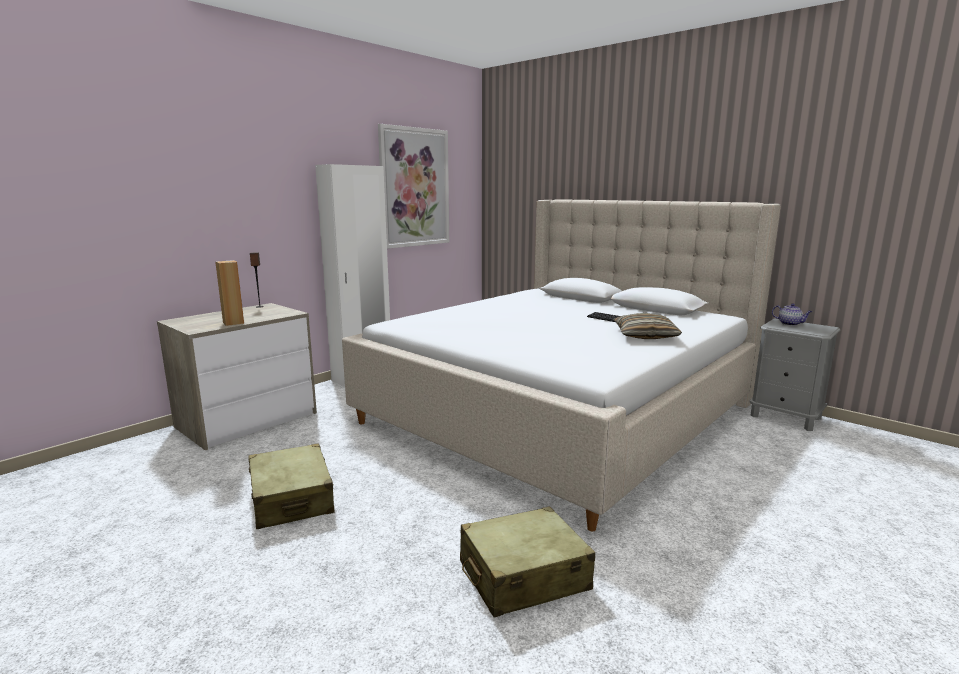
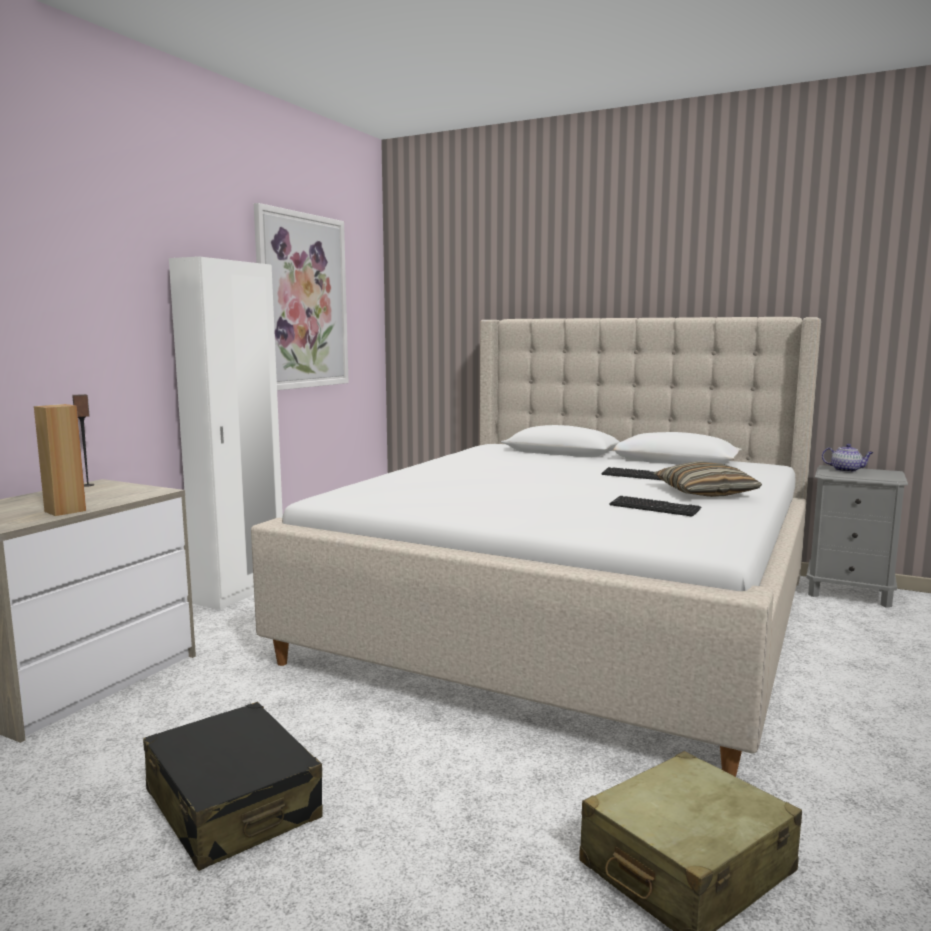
camera: 15 degrees left, 5 degrees down
beige suitcase [248,443,334,529] -> black suitcase [143,702,323,871]
none -> keyboard [610,496,701,517]

